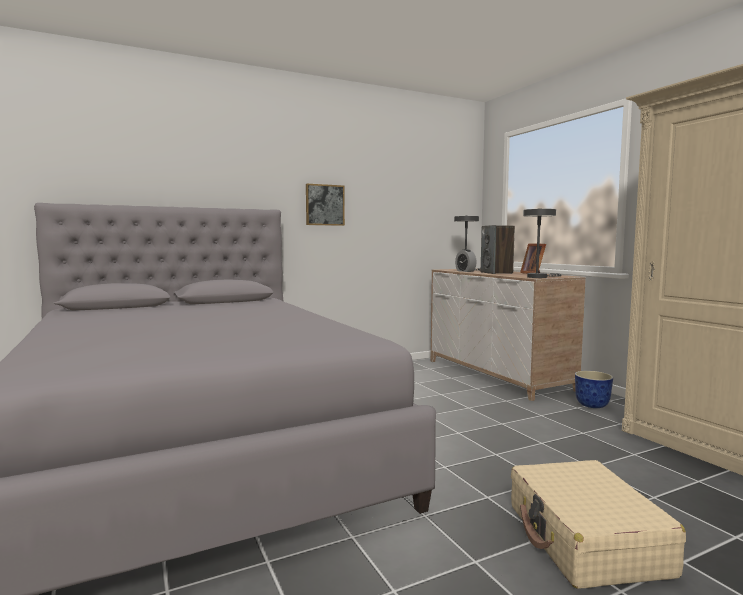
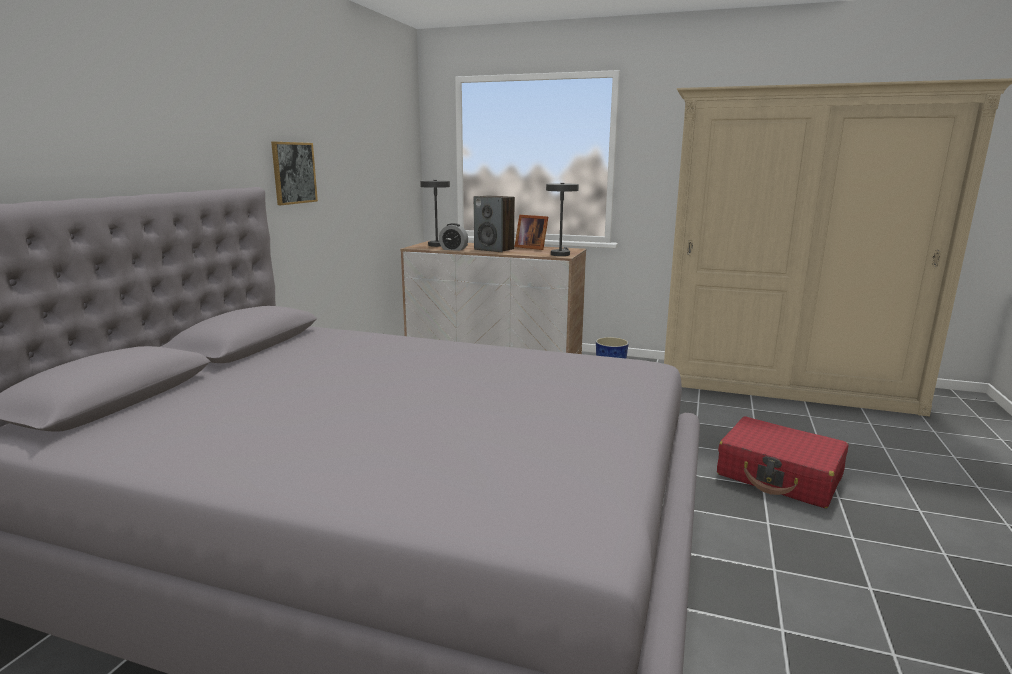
camera: 45 degrees left, 10 degrees up
beige suitcase [511,460,686,589] -> red suitcase [717,416,849,508]

